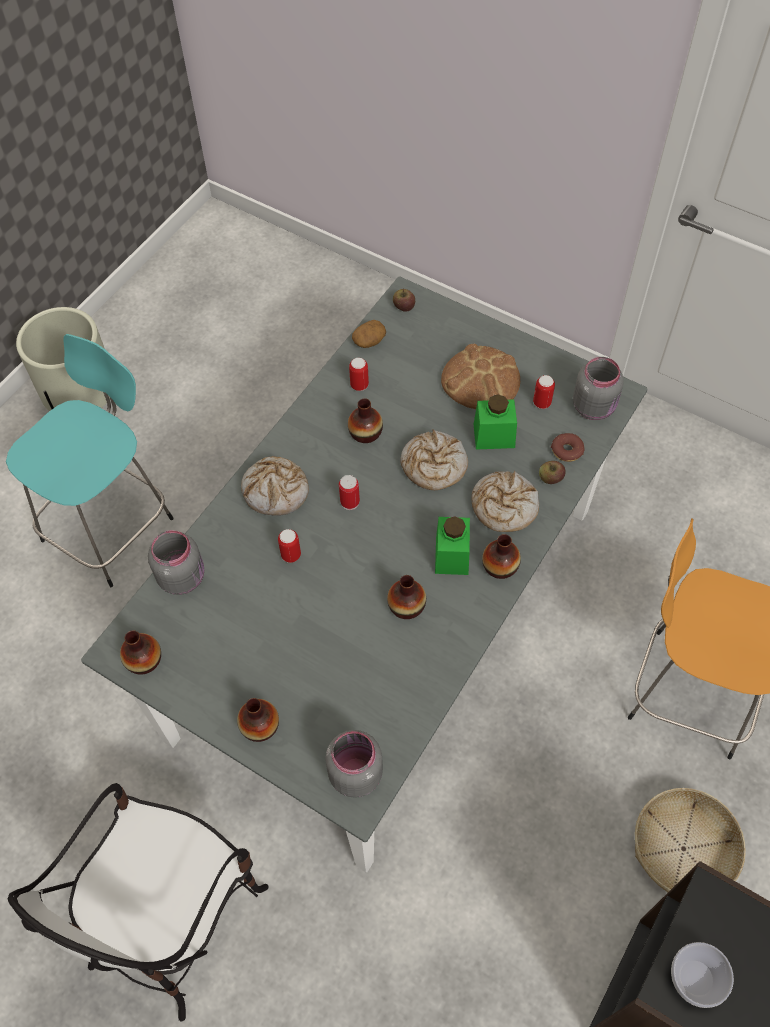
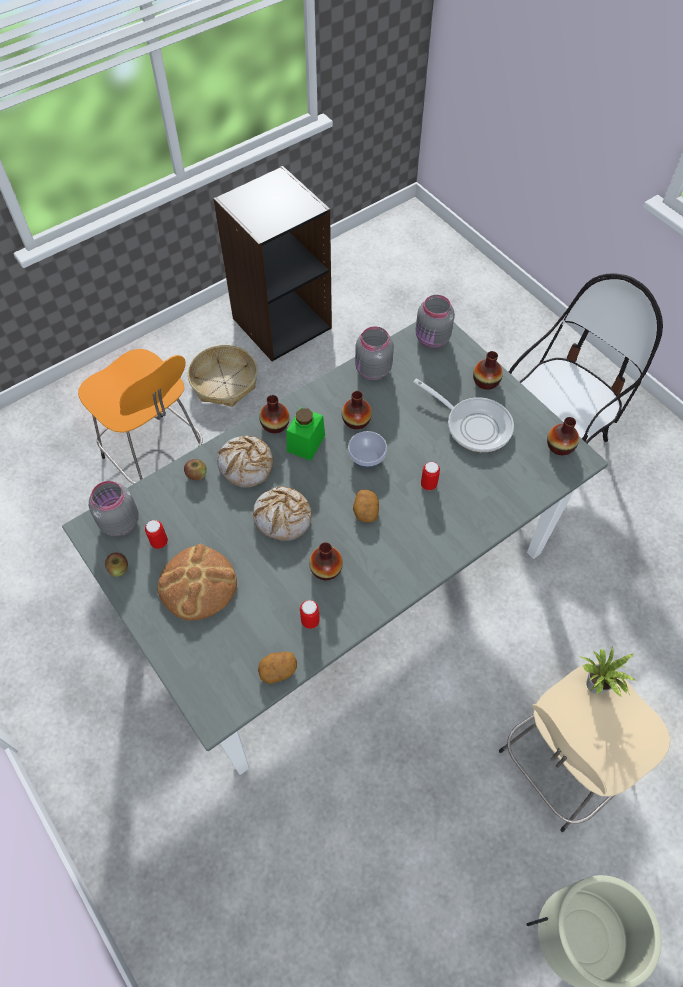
camera: 160 degrees left, 0 degrees up
turquoise stool [6,334,174,587] -> beige stool [499,662,671,832]
grey jar [148,530,204,595] -> grey jar moved to [355,326,394,380]
bread [241,456,309,516] -> none
can [339,475,360,510] -> potato [353,490,379,522]
apple [393,289,415,312] -> apple moved to [105,553,128,577]
green jar [474,394,517,450] -> none
donut [551,433,584,462] -> none
bowl [671,942,734,1008] -> bowl moved to [348,431,387,468]
none -> frying pan [413,379,514,452]
none -> potted plant [580,645,636,697]

